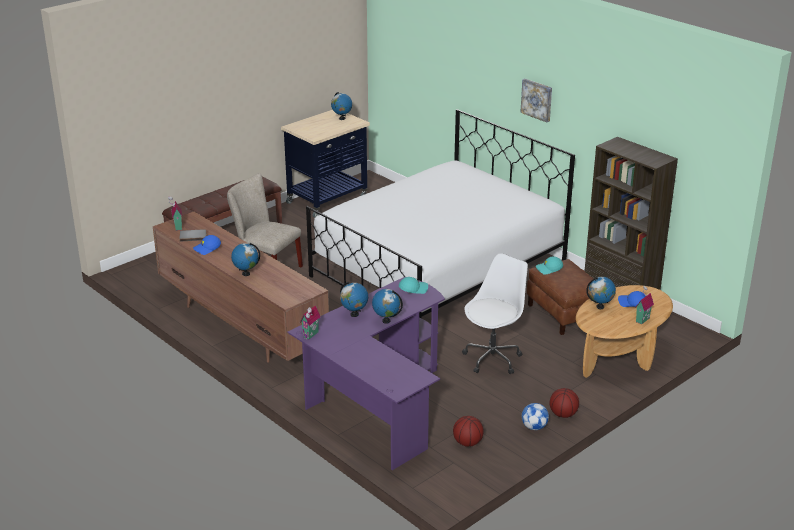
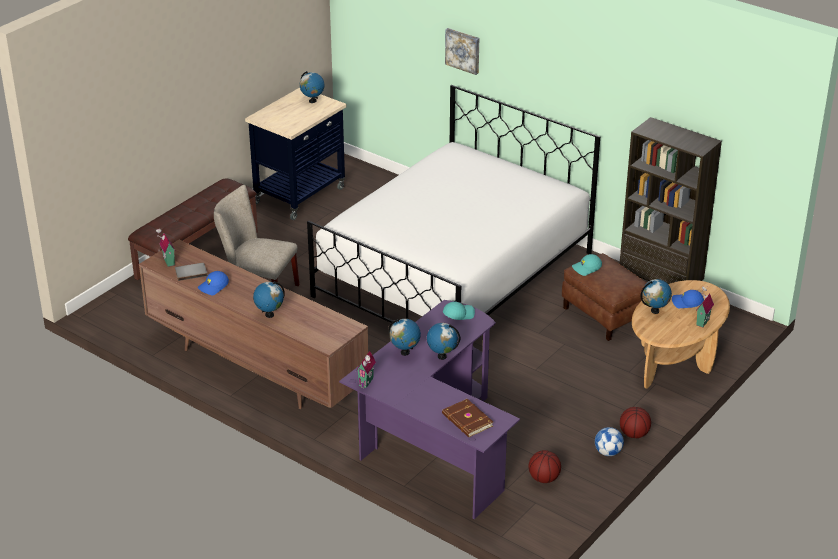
camera: 10 degrees left, 5 degrees up
white office chair [462,253,528,374] -> none
picture [520,79,552,122] -> picture moved to [445,28,479,75]
none -> brown book [442,399,493,437]

